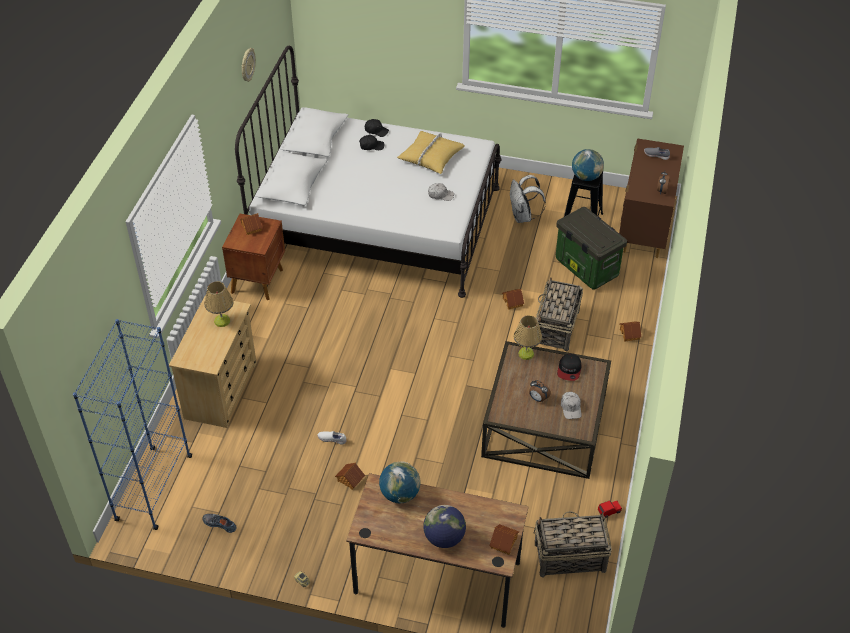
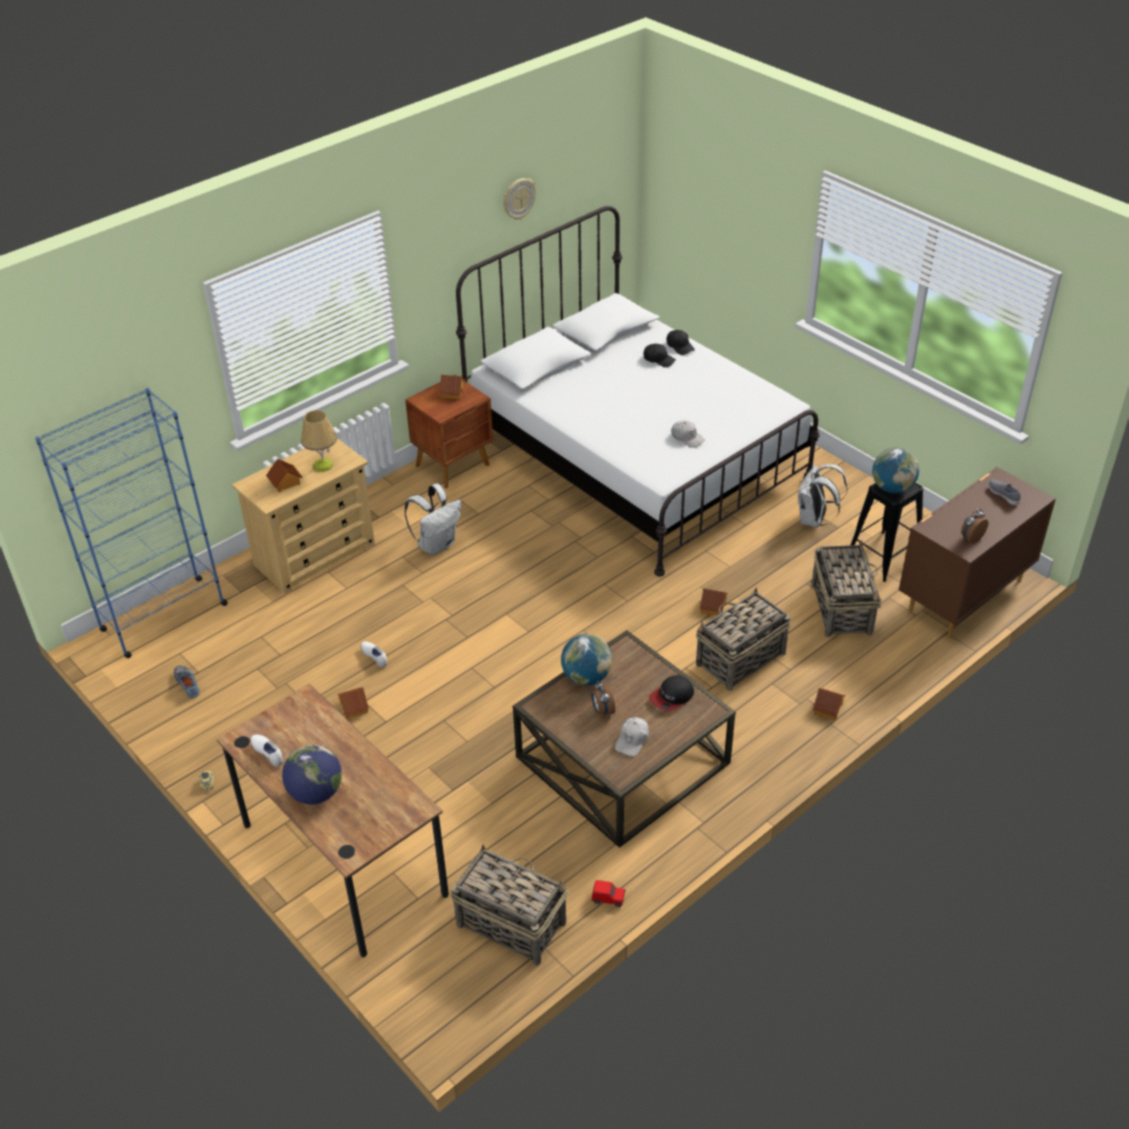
camera: 35 degrees right, 5 degrees down
globe [379,461,421,504] -> globe moved to [561,634,612,685]
yellow pillow [397,131,465,174] -> none
toy house [489,524,519,555] -> toy house moved to [266,458,303,492]
table lamp [514,315,542,360] -> none
storage box [556,207,627,290] -> basket [811,540,882,637]
none -> white shoe [251,735,283,766]
none -> white backpack [404,484,461,555]

